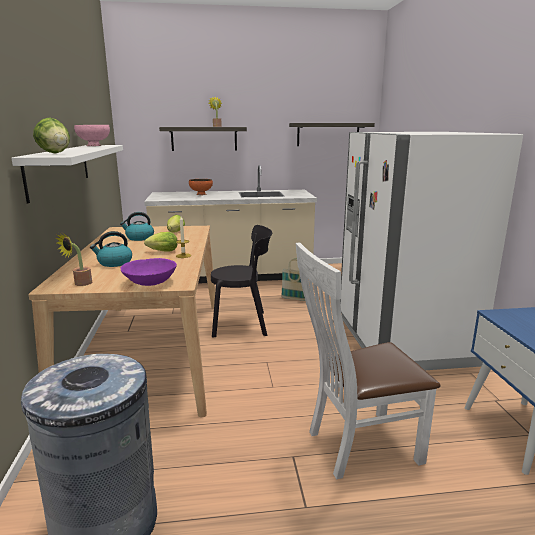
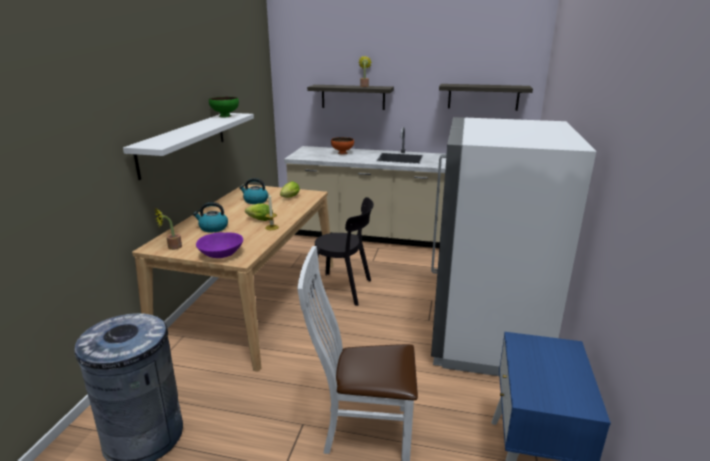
camera: 20 degrees right, 5 degrees up
lettuce [33,117,70,153] -> none
pink bowl [74,125,110,146] -> green bowl [209,96,239,117]
basket [281,258,305,301] -> none

